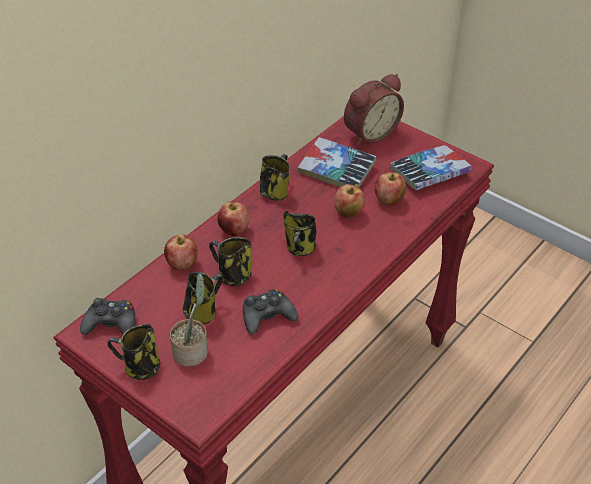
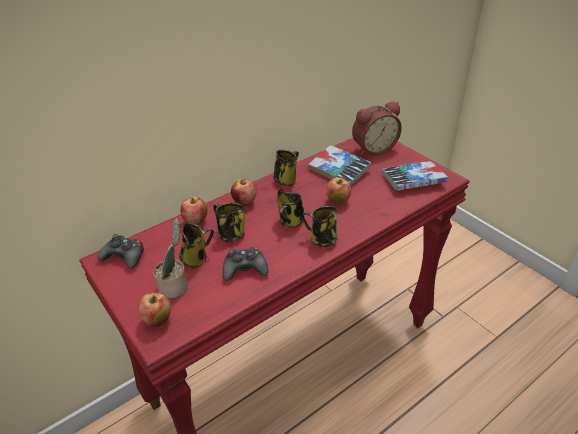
camera: 15 degrees right, 5 degrees down
mug [108,324,160,380] -> mug moved to [302,206,338,247]
apple [374,172,406,205] -> apple moved to [138,292,171,327]

